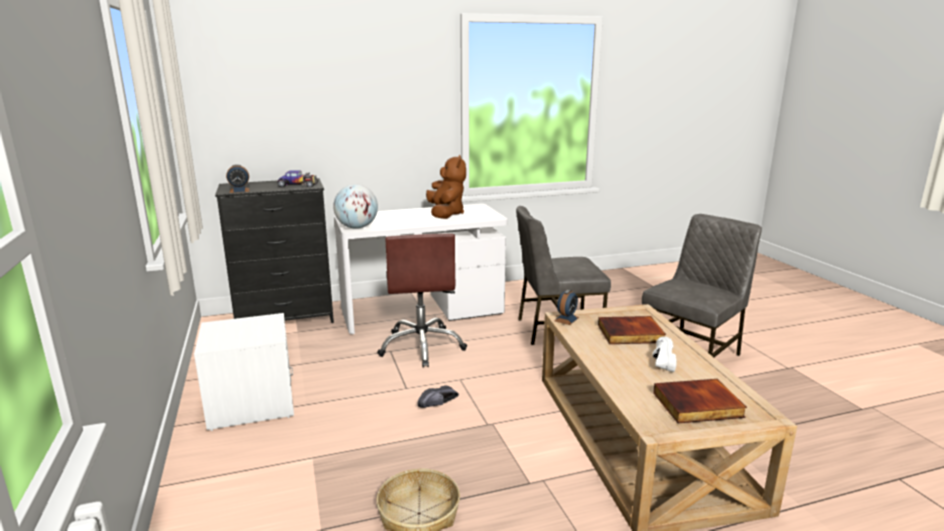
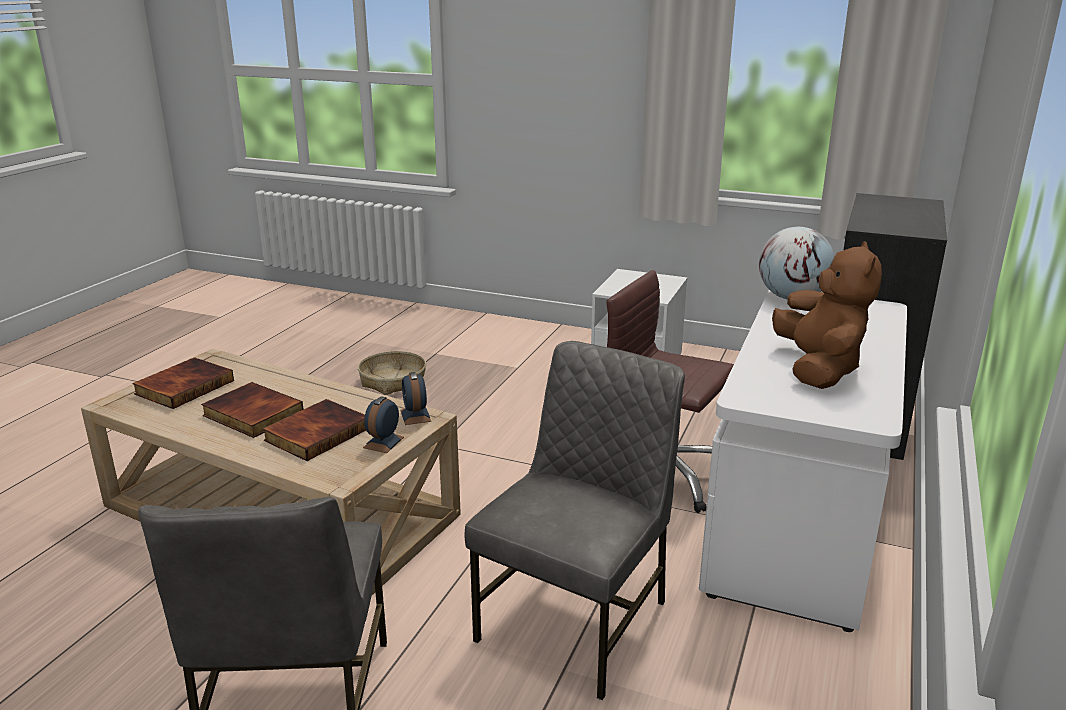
camera: 130 degrees right, 5 degrees up
alarm clock [226,164,249,193] -> alarm clock moved to [363,397,404,453]
toy car [277,170,318,187] -> none
black shoe [418,385,459,408] -> none
brown plush toy [426,155,466,219] -> brown plush toy turned 120 degrees counterclockwise [772,241,882,389]
white shoe [652,337,677,372] -> book [201,382,304,438]

